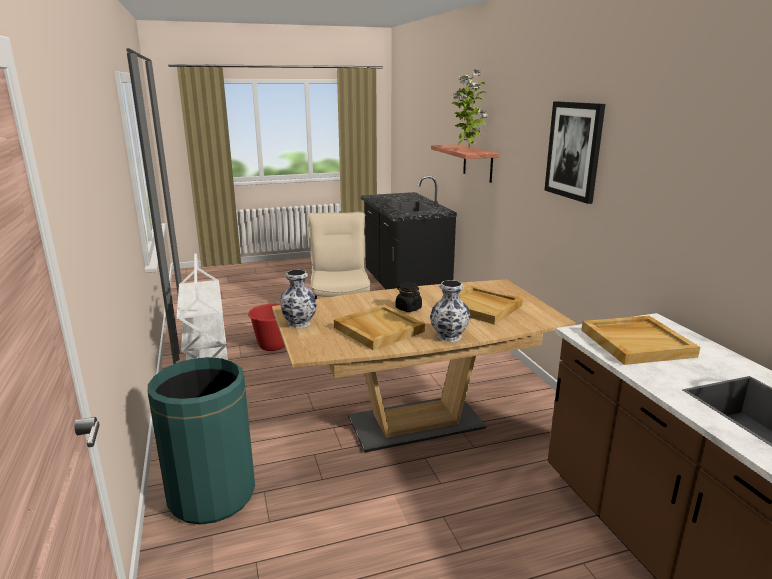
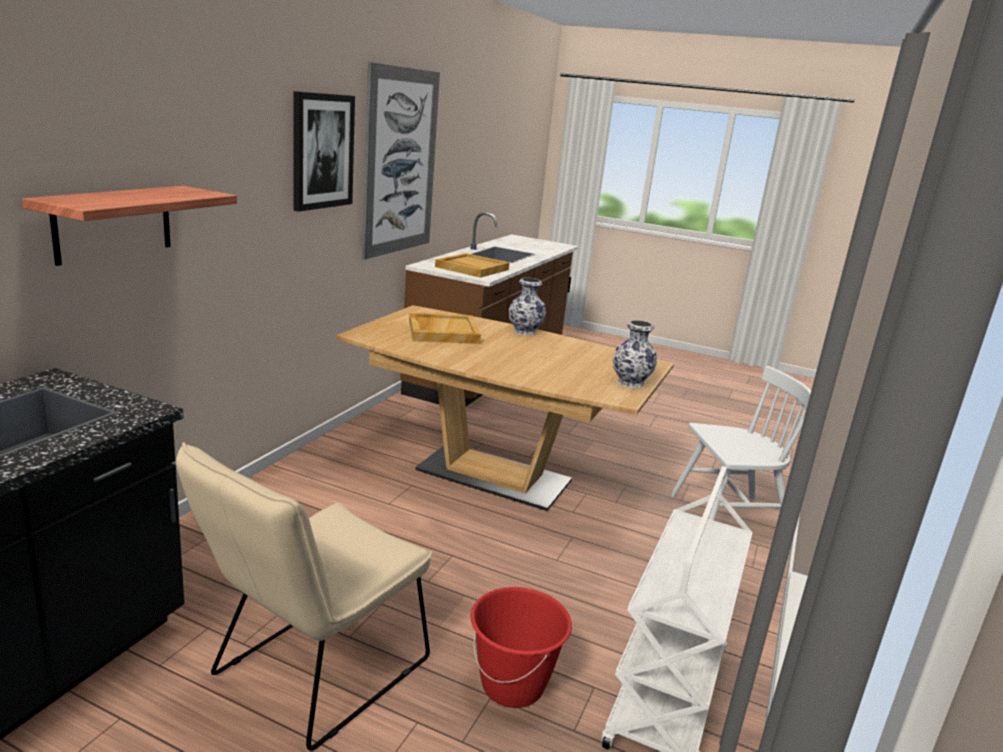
camera: 140 degrees left, 0 degrees up
green trash can [148,357,255,525] -> white chair [670,366,811,521]
beige tray [334,305,425,350] -> none
black jar [396,282,422,312] -> none
potted plant [451,69,487,150] -> none
none -> picture [362,62,440,260]

